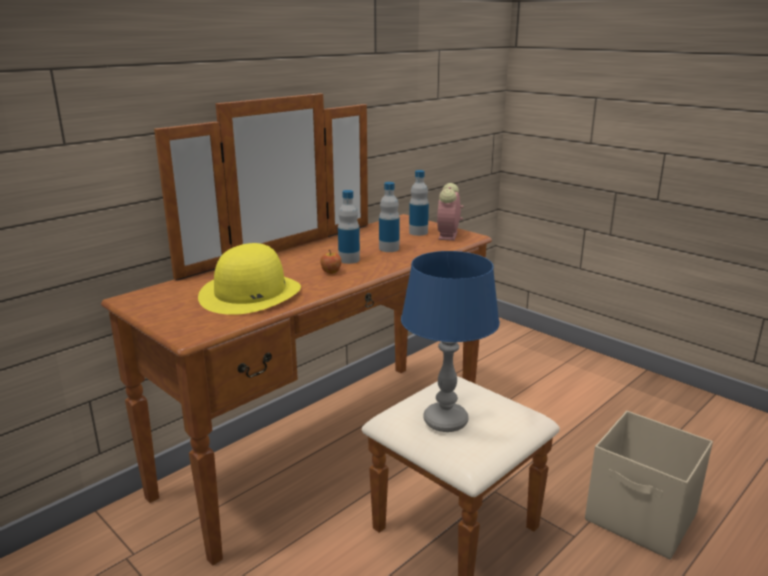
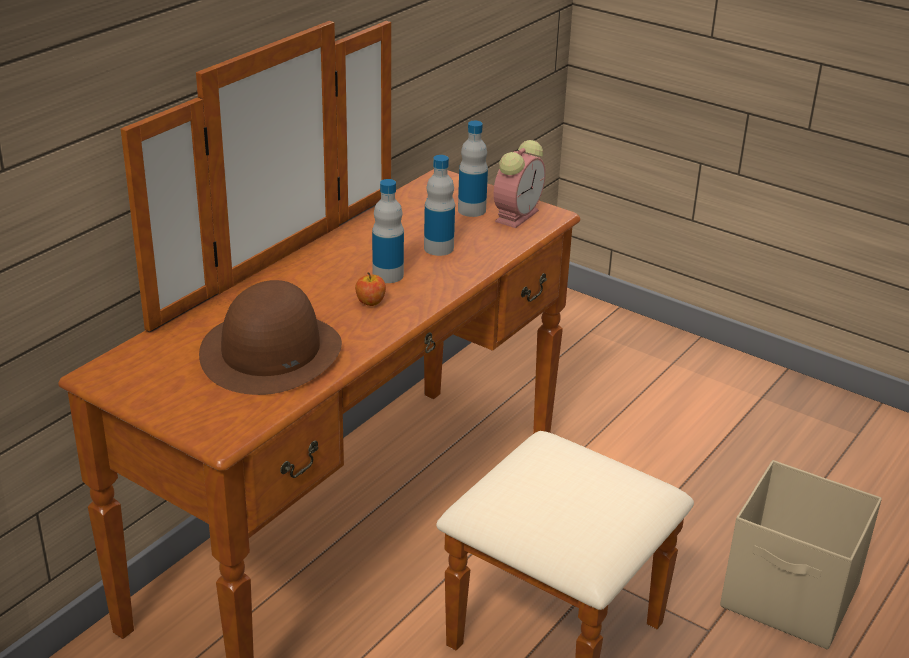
camera: 10 degrees left, 10 degrees up
yellow hat [198,243,301,315] -> brown hat [199,280,342,395]
blue table lamp [401,251,500,432] -> none
alarm clock [437,183,463,241] -> alarm clock turned 150 degrees counterclockwise [494,140,545,228]

